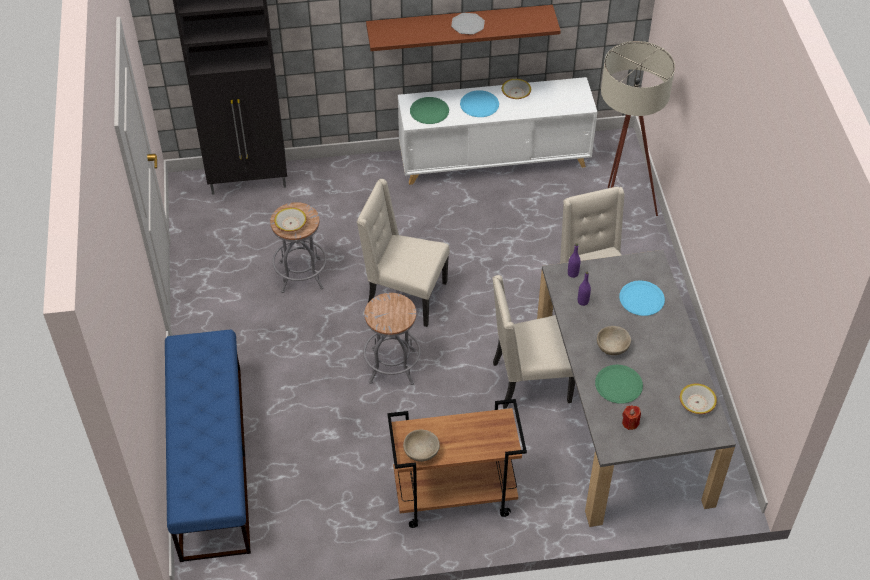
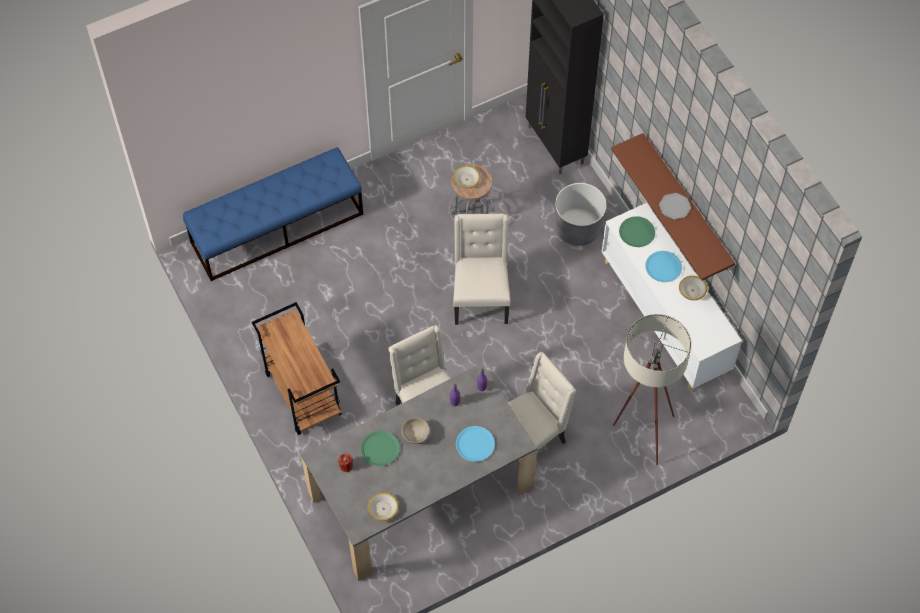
camera: 70 degrees right, 10 degrees up
grey stool [363,293,421,385] -> none
beige bowl [403,430,440,462] -> none
none -> grey planter [555,183,607,246]

